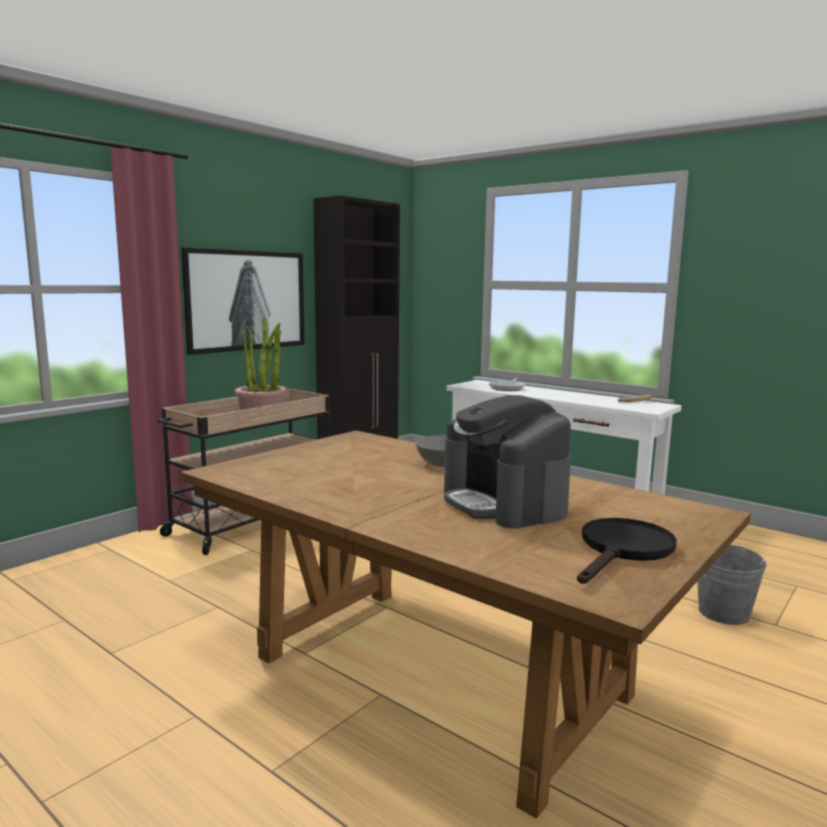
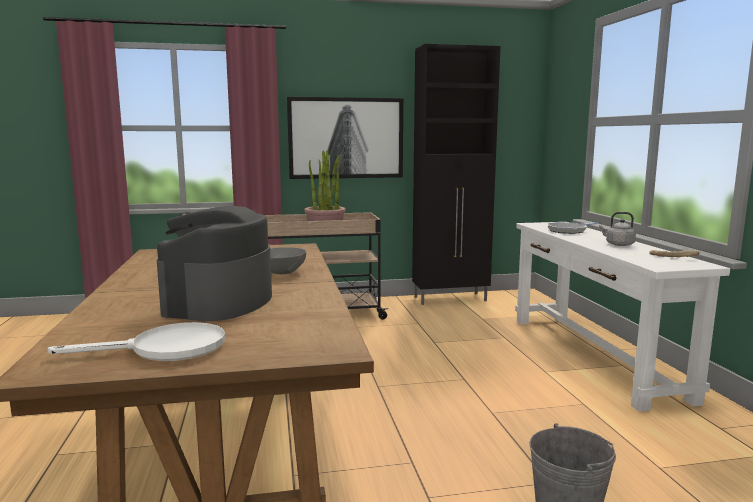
camera: 40 degrees right, 0 degrees up
black frying pan [577,518,677,584] -> white frying pan [48,322,225,361]
none -> grey kettle [599,212,636,246]

